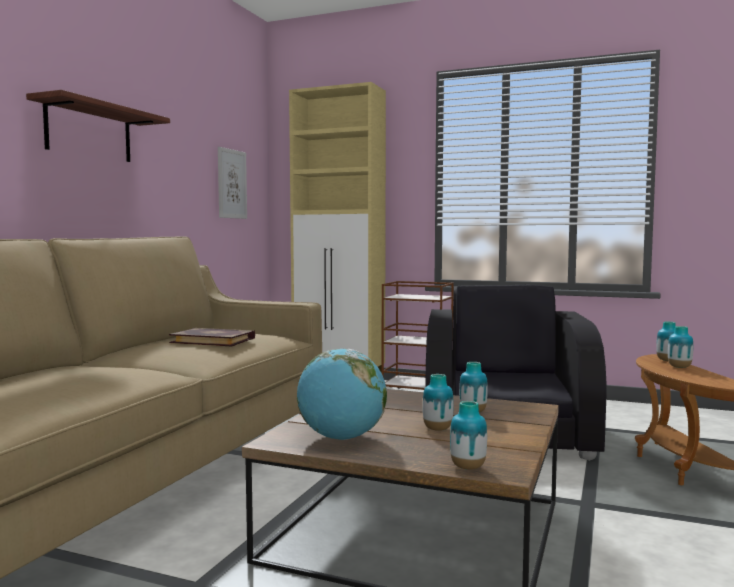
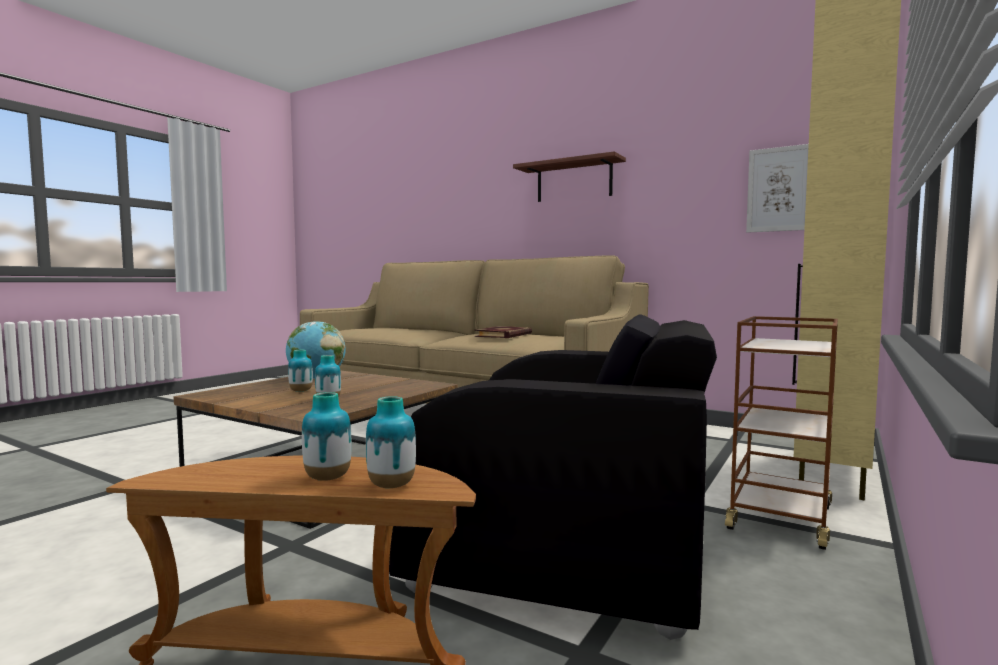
camera: 100 degrees right, 0 degrees up
vase [450,401,487,470] -> none

